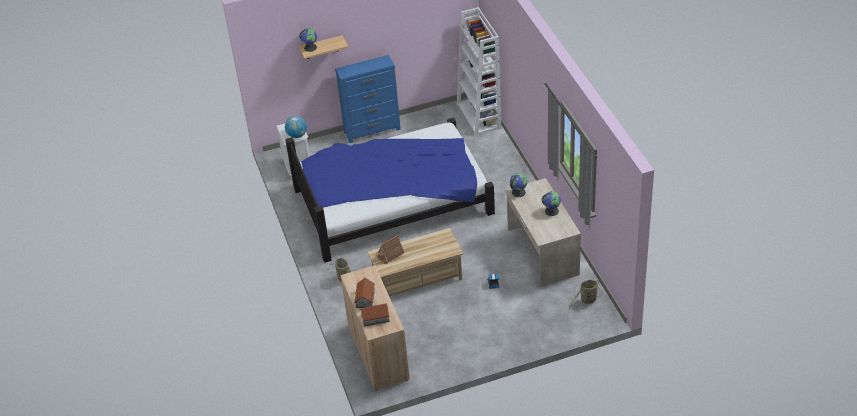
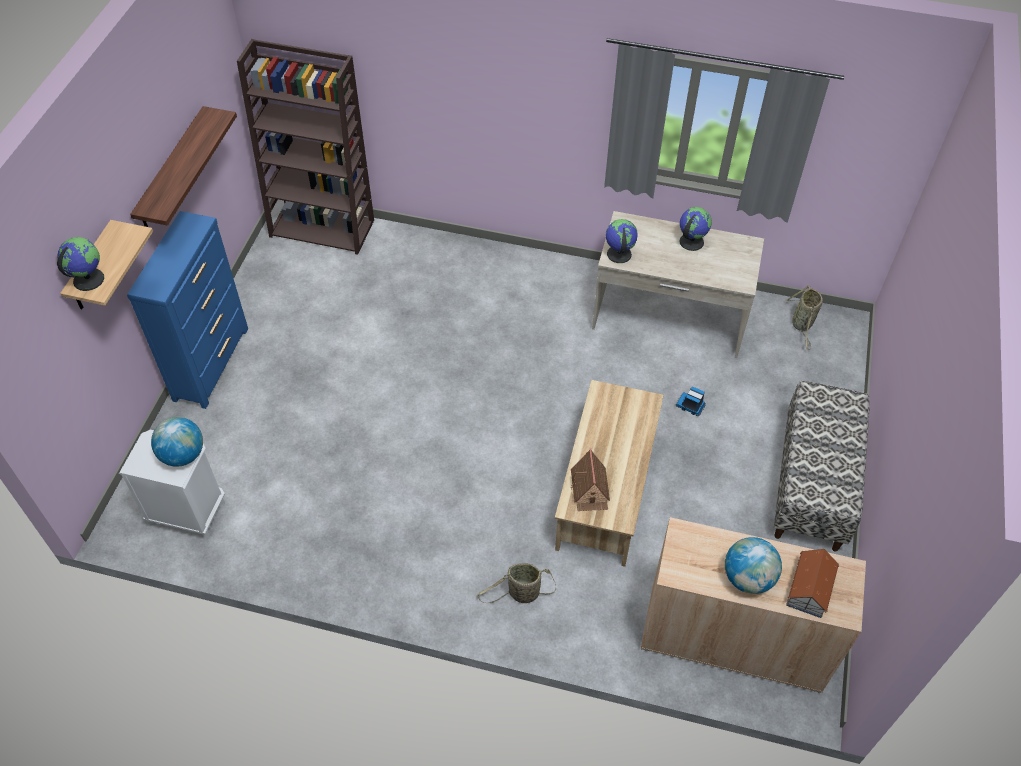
camera: 60 degrees left, 10 degrees up
bed [285,117,495,263] -> none
toy house [354,278,375,308] -> globe [725,537,782,594]
white bookcase [457,7,501,135] -> brown bookcase [237,39,374,255]
none -> shelf [130,106,237,227]
none -> bench [774,381,870,552]

